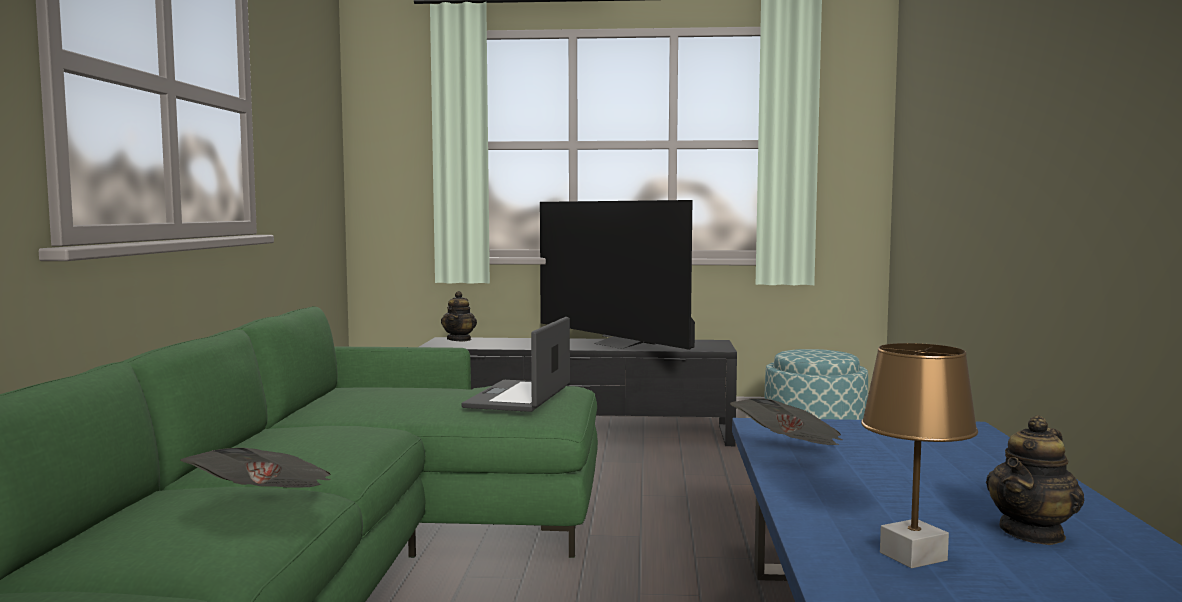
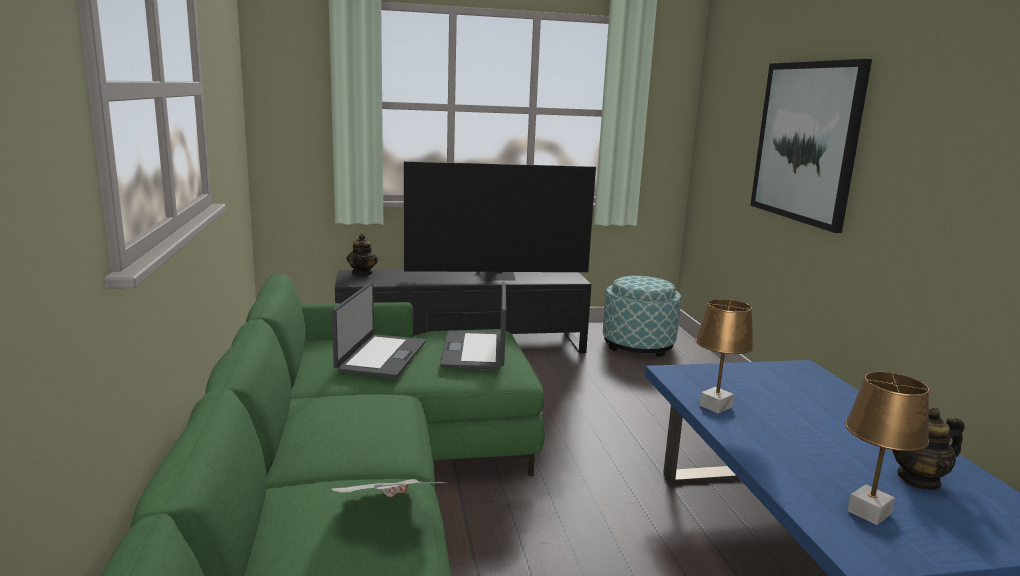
camera: 15 degrees left, 10 degrees up
television [540,200,695,350] -> television turned 45 degrees counterclockwise [404,162,596,281]
newspaper [730,398,842,445] -> brown table lamp [695,299,754,414]
teapot [986,415,1084,545] -> teapot turned 45 degrees clockwise [892,407,965,491]
none -> laptop [332,282,426,378]
none -> picture [750,59,872,233]

